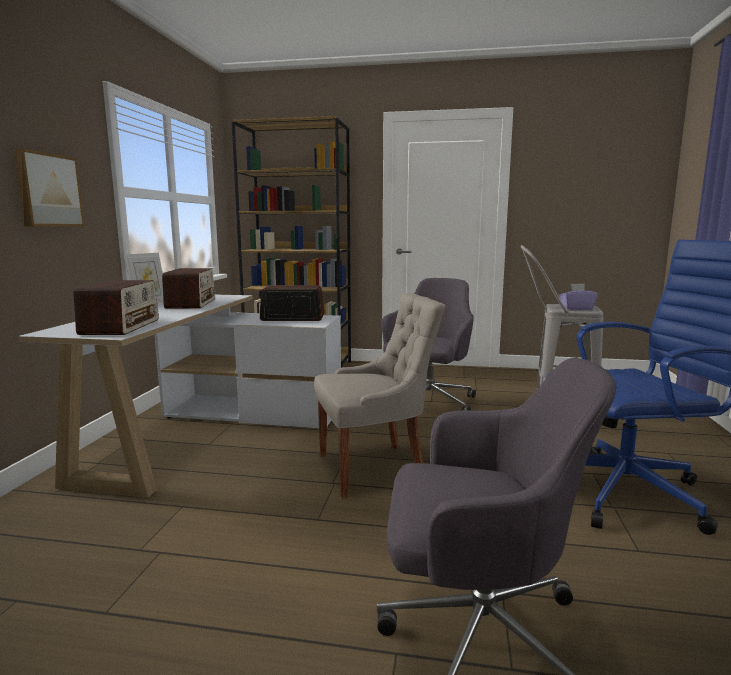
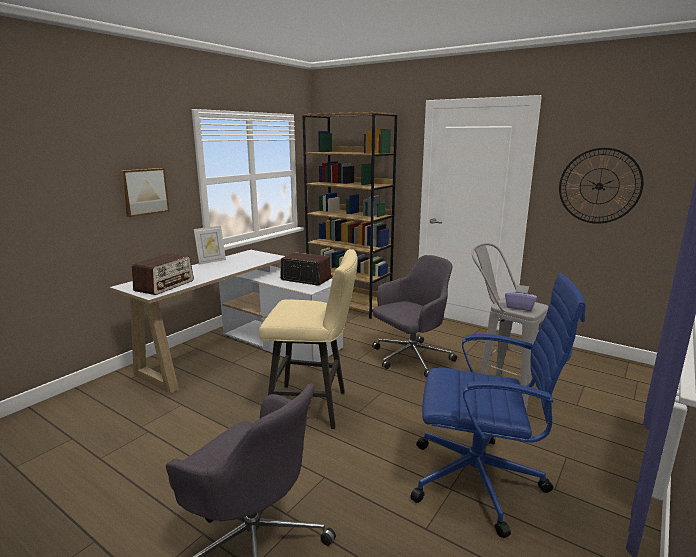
camera: 25 degrees right, 5 degrees up
radio [162,268,216,309] -> none
grey chair [314,293,445,498] -> beige stool [259,249,358,429]
none -> wall clock [559,148,644,224]

